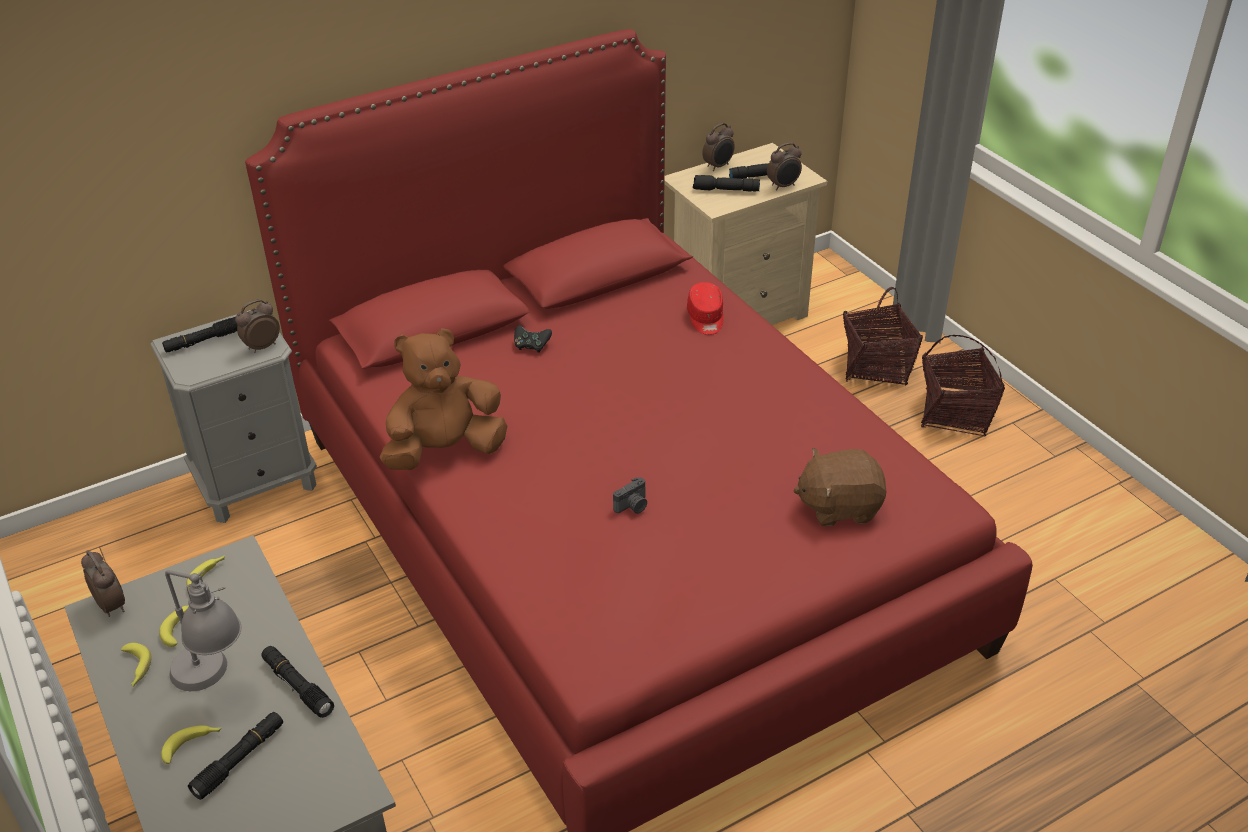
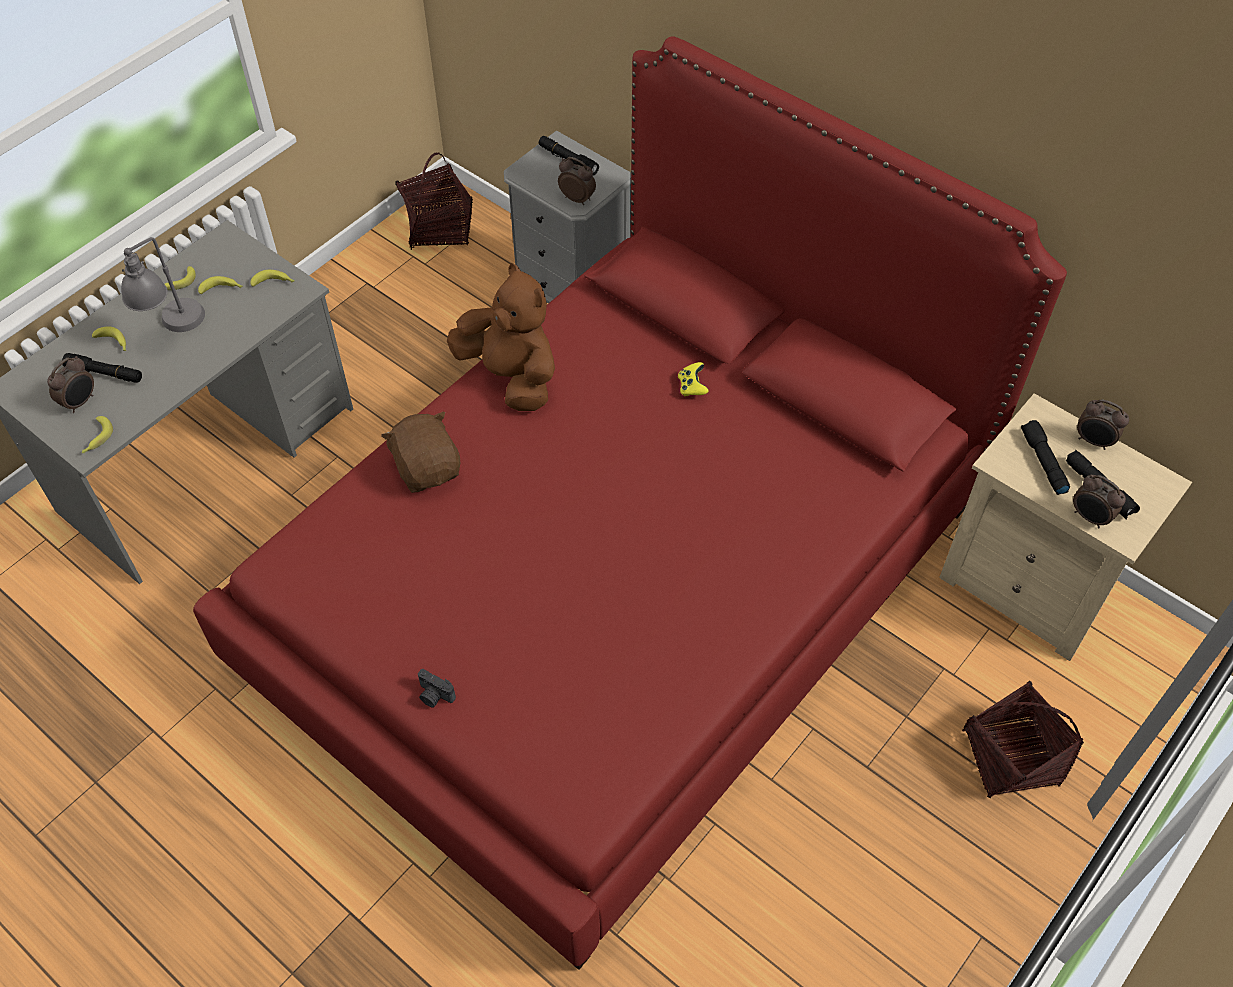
camera: 70 degrees right, 15 degrees up
alarm clock [81,550,125,617] -> alarm clock moved to [47,356,94,413]
black flashlight [261,646,334,718] -> none
black game controller [514,325,552,353] -> yellow game controller [678,362,709,396]
camera [613,477,647,514] -> camera moved to [418,669,456,708]
red cap [687,282,724,335] -> none
brown plush toy [794,448,887,526] -> brown plush toy moved to [381,411,460,493]
basket [921,335,1005,436] -> basket moved to [395,152,473,250]
none -> banana [82,416,113,453]

